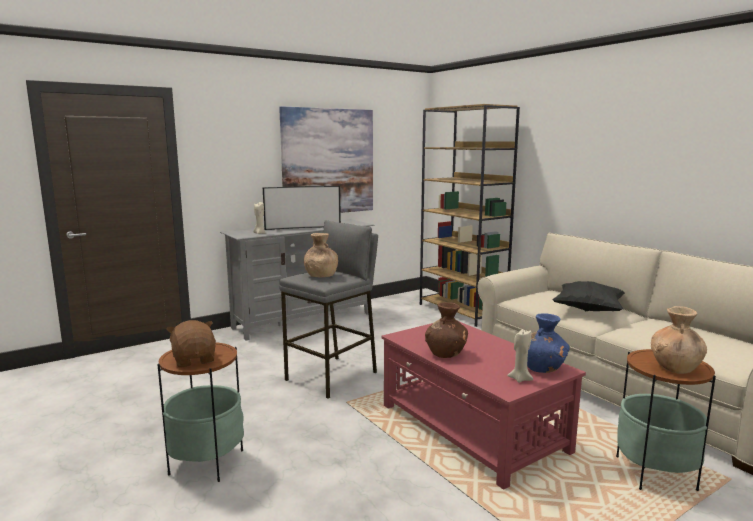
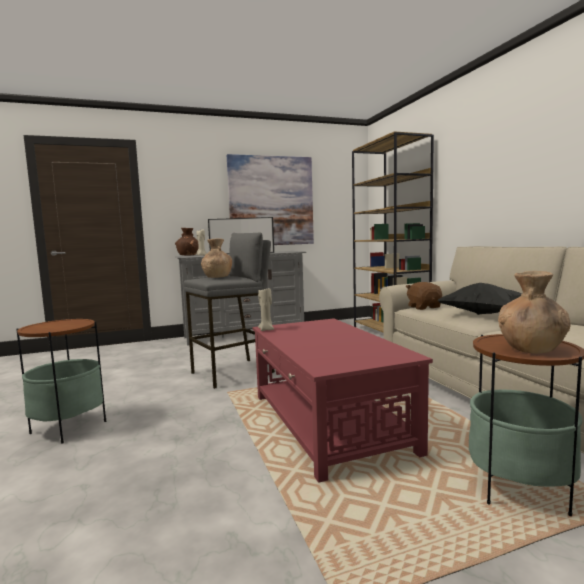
camera: 15 degrees right, 5 degrees down
brown plush toy [167,320,216,367] -> brown plush toy moved to [406,282,442,310]
brown vase [425,302,468,358] -> brown vase moved to [175,228,199,256]
beige candle [507,330,534,383] -> beige candle moved to [258,287,274,331]
blue vase [527,313,570,373] -> none

